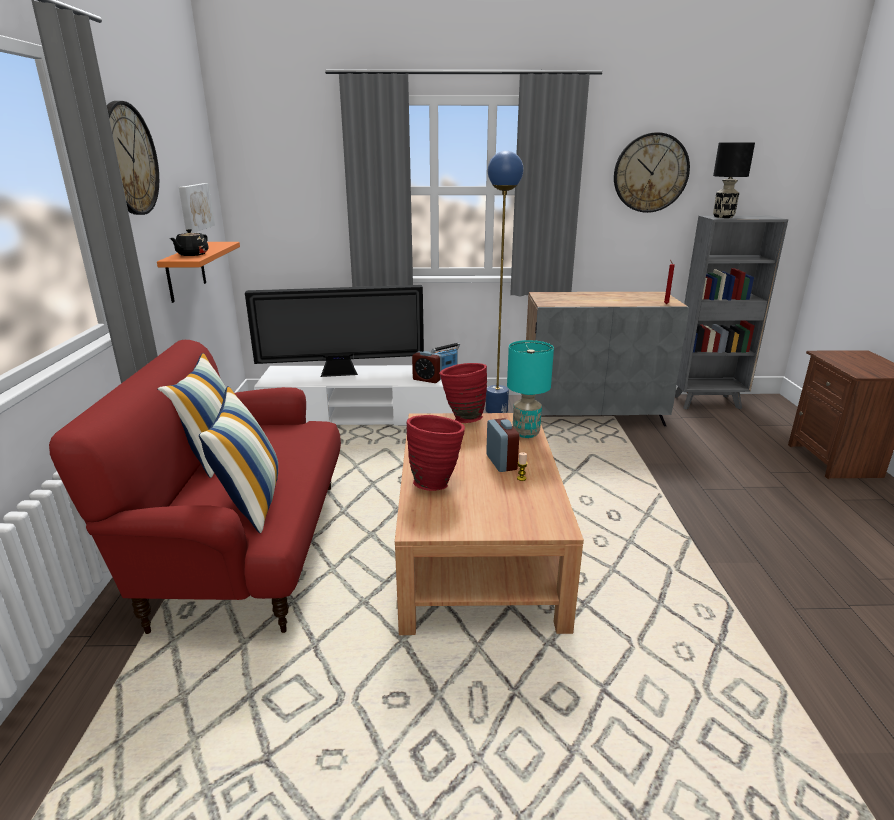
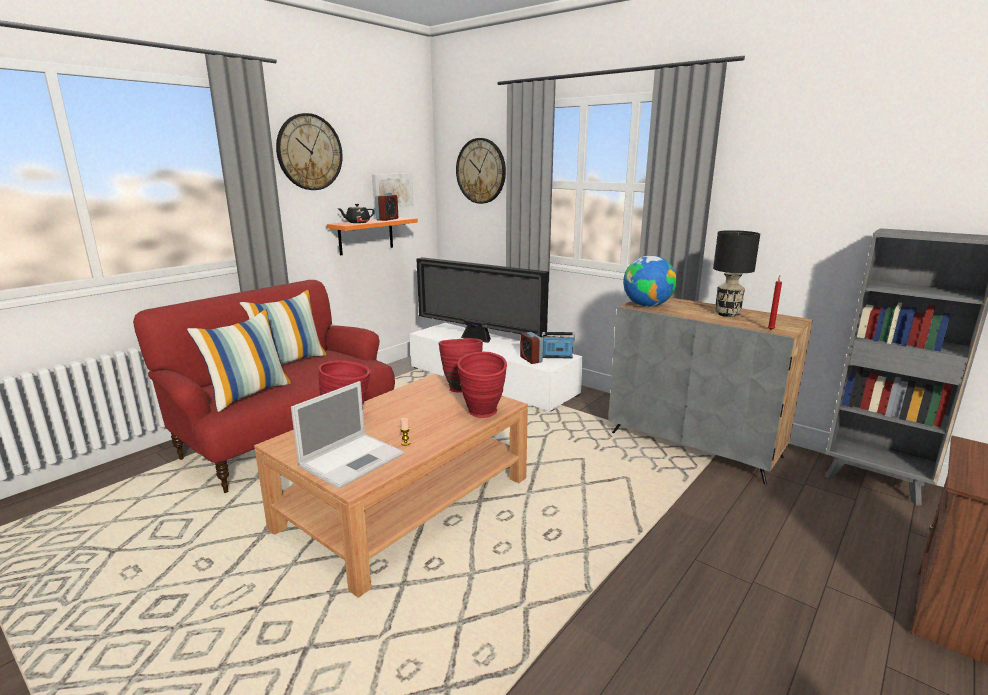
camera: 40 degrees right, 5 degrees down
blue floor lamp [486,151,524,413] -> none
alarm clock [486,418,519,472] -> alarm clock moved to [375,192,398,221]
turquoise table lamp [507,340,554,438] -> red vase [457,352,507,418]
wall clock [614,132,690,213] -> wall clock moved to [456,138,506,204]
black table lamp [713,143,755,218] -> black table lamp moved to [713,230,760,317]
none -> laptop [291,381,404,489]
none -> globe [623,255,676,307]

